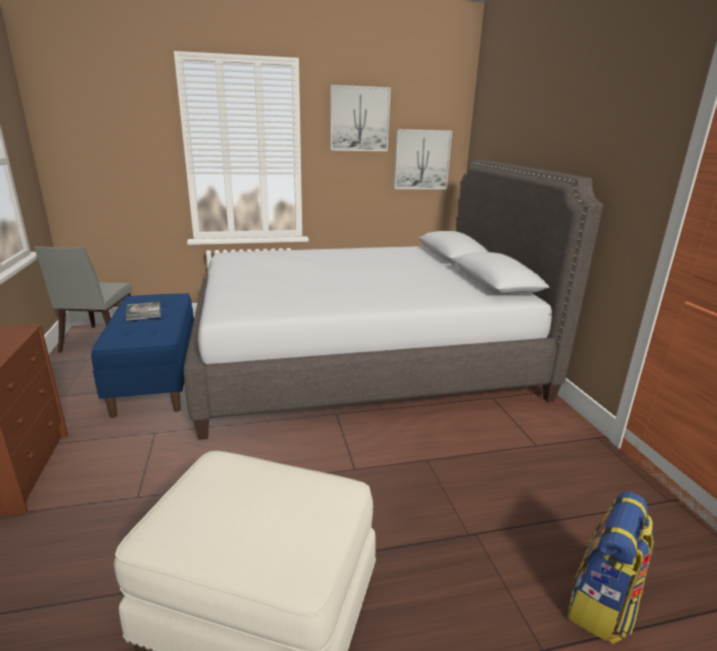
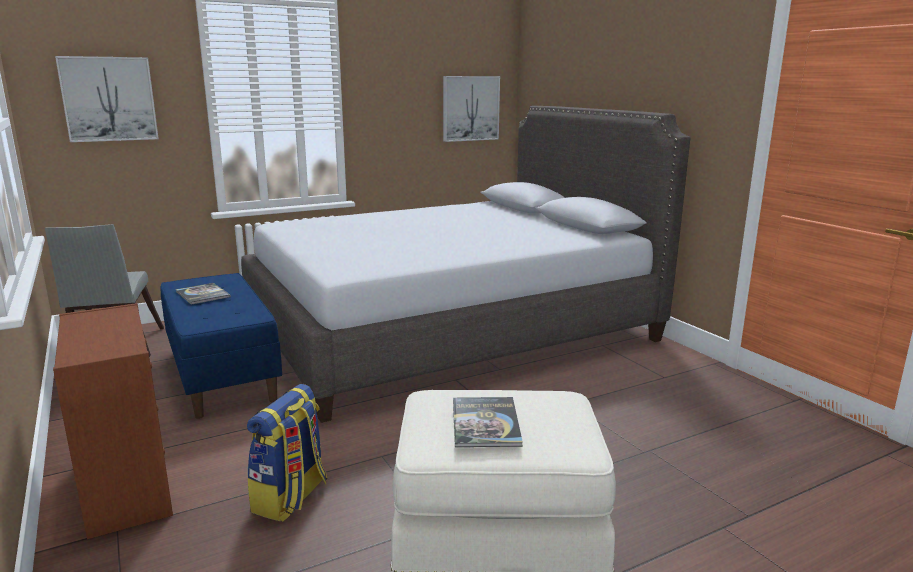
camera: 15 degrees left, 5 degrees down
picture [330,85,391,151] -> picture moved to [55,56,159,142]
backpack [568,492,654,644] -> backpack moved to [247,384,327,522]
none -> book [453,397,523,447]

